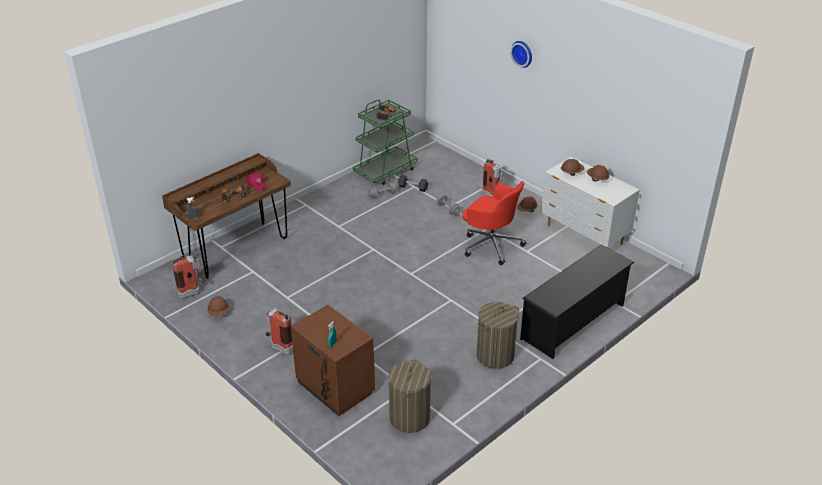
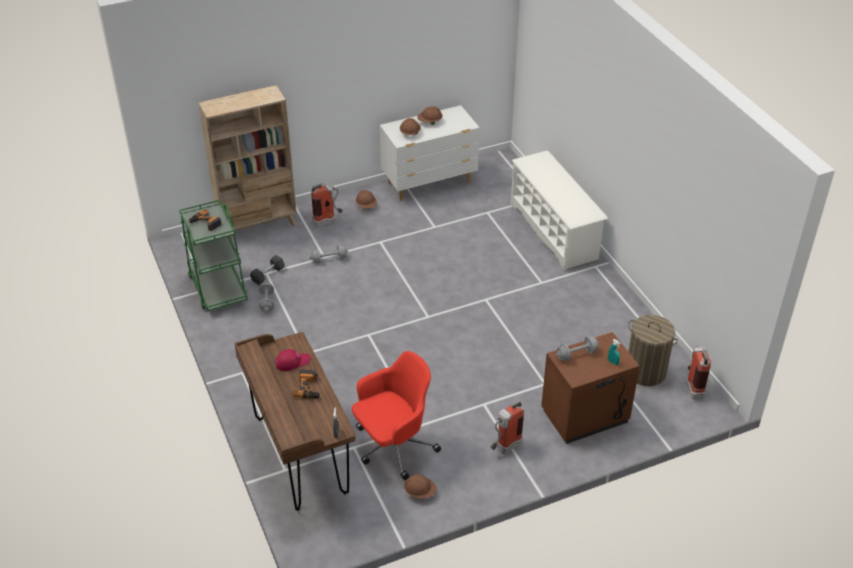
camera: 70 degrees left, 5 degrees up
fire extinguisher [172,255,207,299] -> fire extinguisher moved to [686,346,711,399]
red office chair [462,181,526,265] -> red office chair moved to [352,351,441,480]
laundry basket [477,302,519,369] -> none
wall clock [510,41,532,68] -> none
black shoe rack [520,244,634,359] -> white shoe rack [511,150,608,271]
none -> beige bookcase [198,85,297,241]
none -> grey dumbbell [556,336,599,361]

